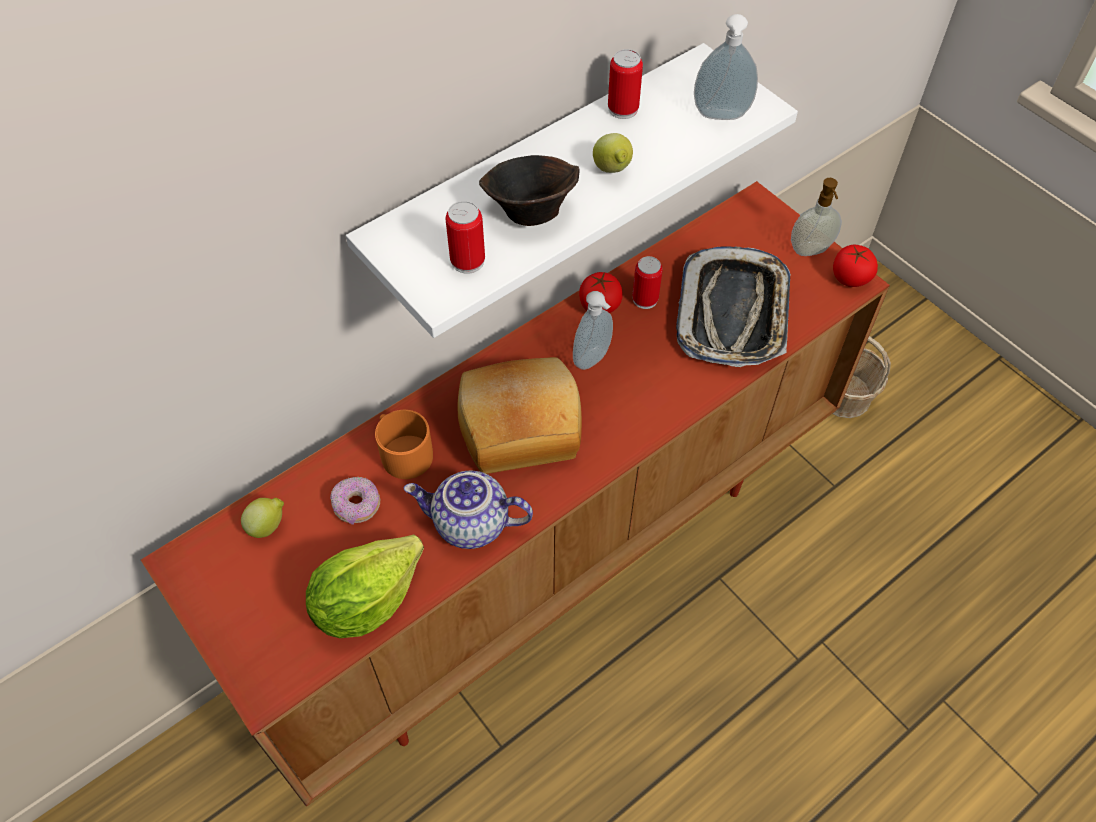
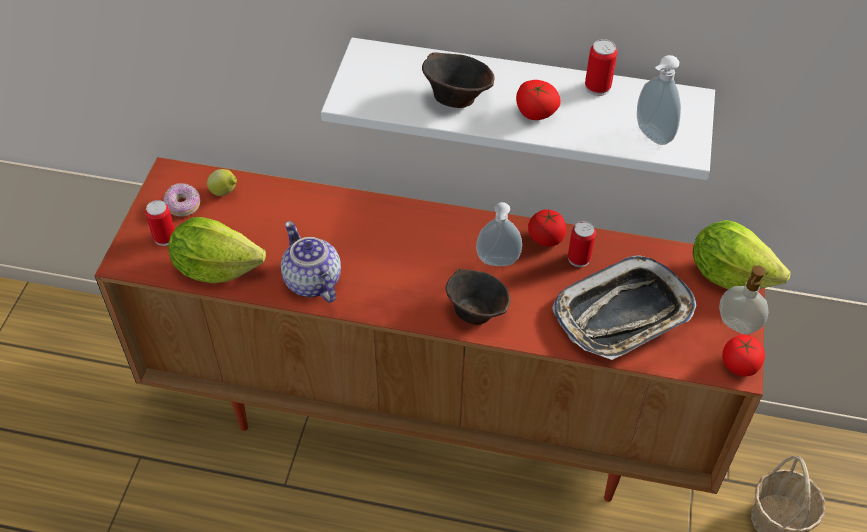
camera: 50 degrees right, 5 degrees down
donut [330,477,380,525] -> donut moved to [163,183,200,217]
orange mug [375,410,433,479] -> none
can [445,201,485,274] -> can moved to [145,200,175,246]
bread [457,357,582,474] -> none
lemon [593,133,633,173] -> tomato [516,80,561,120]
none -> brown bowl [446,269,511,325]
none -> lettuce [692,220,790,289]

